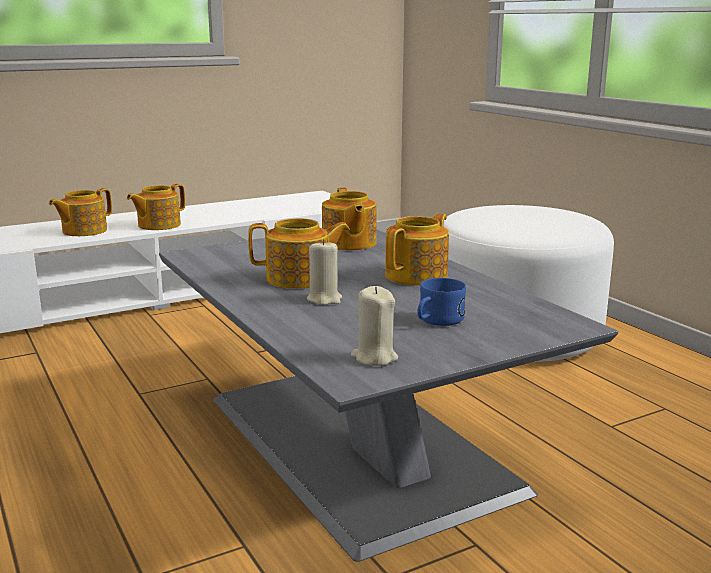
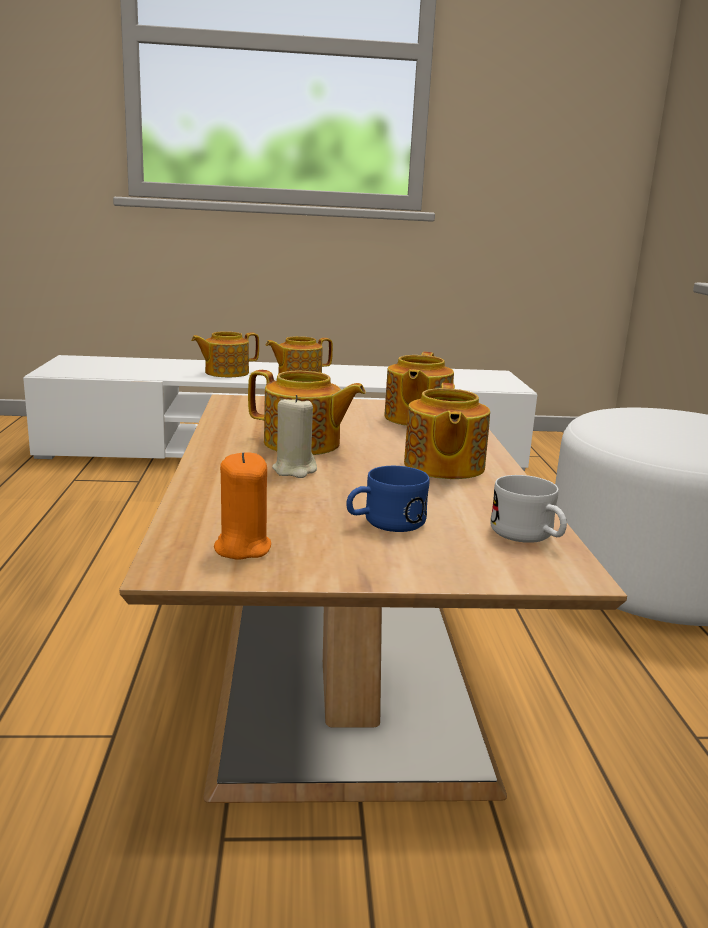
camera: 25 degrees right, 0 degrees up
grey coffee table [159,229,618,562] -> brown coffee table [119,394,627,803]
beige candle [351,286,398,366] -> orange candle [214,452,271,560]
teapot [385,213,449,286] -> teapot turned 120 degrees clockwise [404,383,490,479]
none -> white mug [490,475,567,543]

